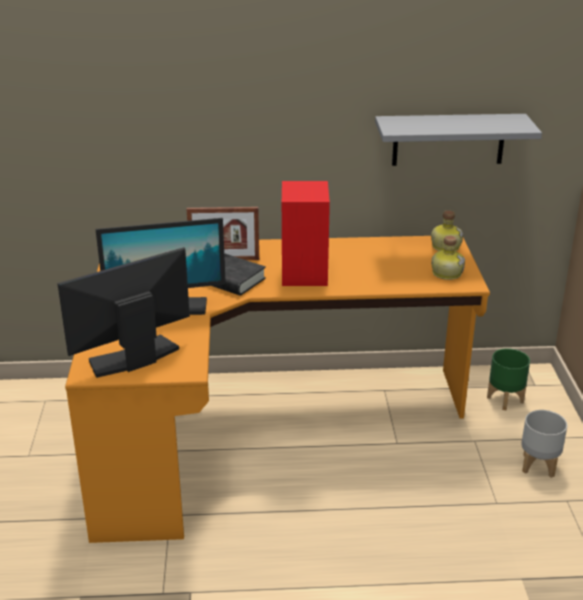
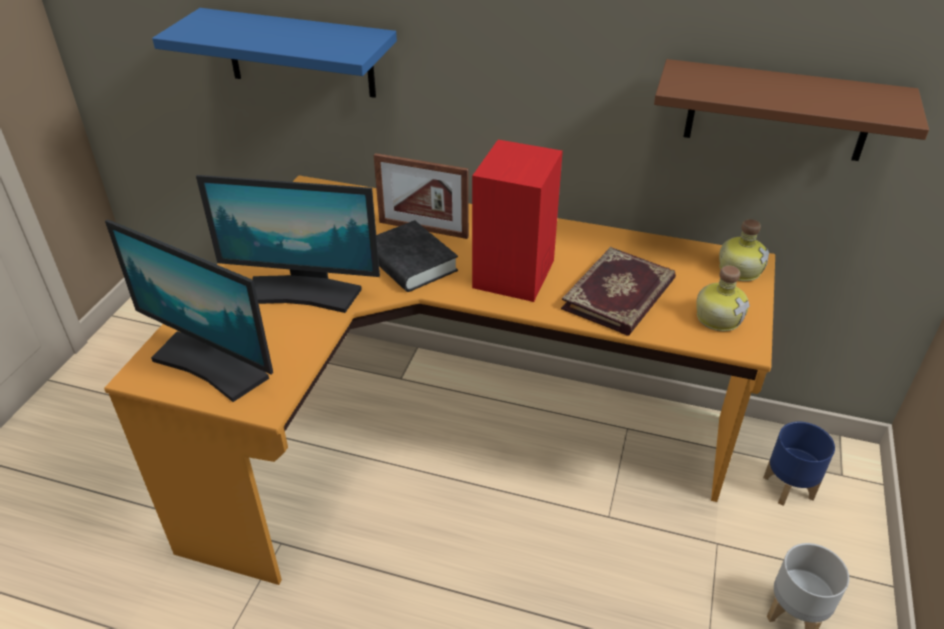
camera: 20 degrees right, 10 degrees up
monitor [57,247,190,378] -> monitor turned 135 degrees counterclockwise [105,220,273,402]
grey shelf [375,114,542,166] -> brown shelf [654,59,929,161]
green planter [487,348,530,411] -> blue planter [763,422,835,506]
none -> blue shelf [152,8,397,98]
none -> book [561,247,676,336]

